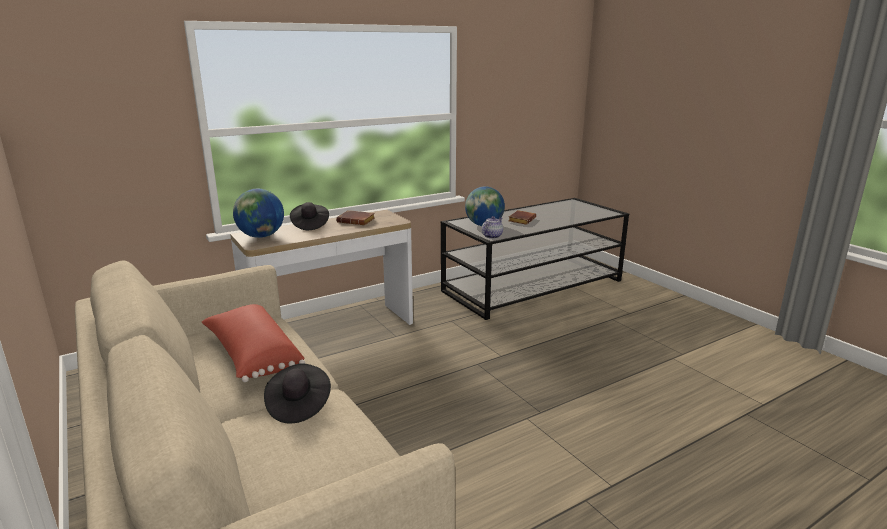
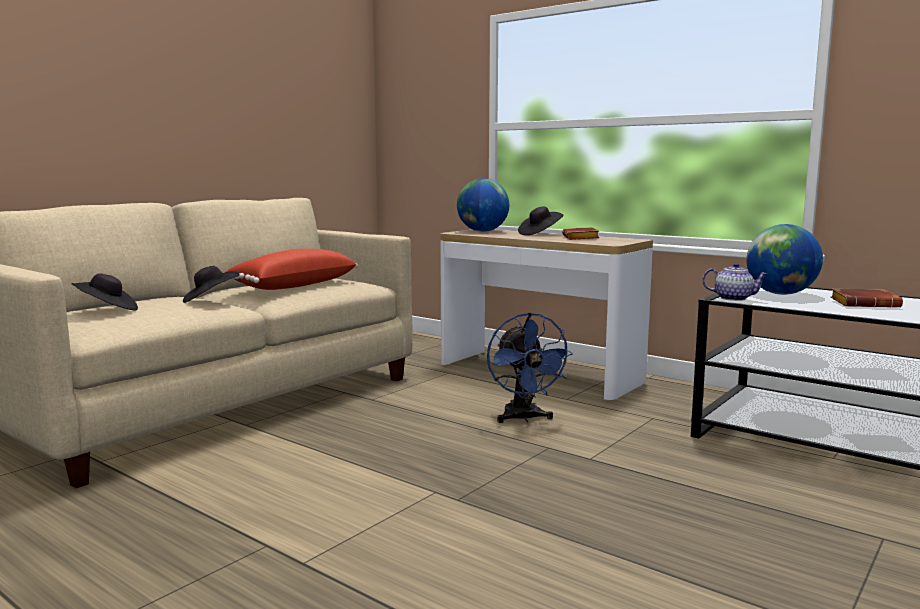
camera: 70 degrees right, 10 degrees down
none -> black hat [71,274,138,311]
none -> blue fan [487,312,573,423]

